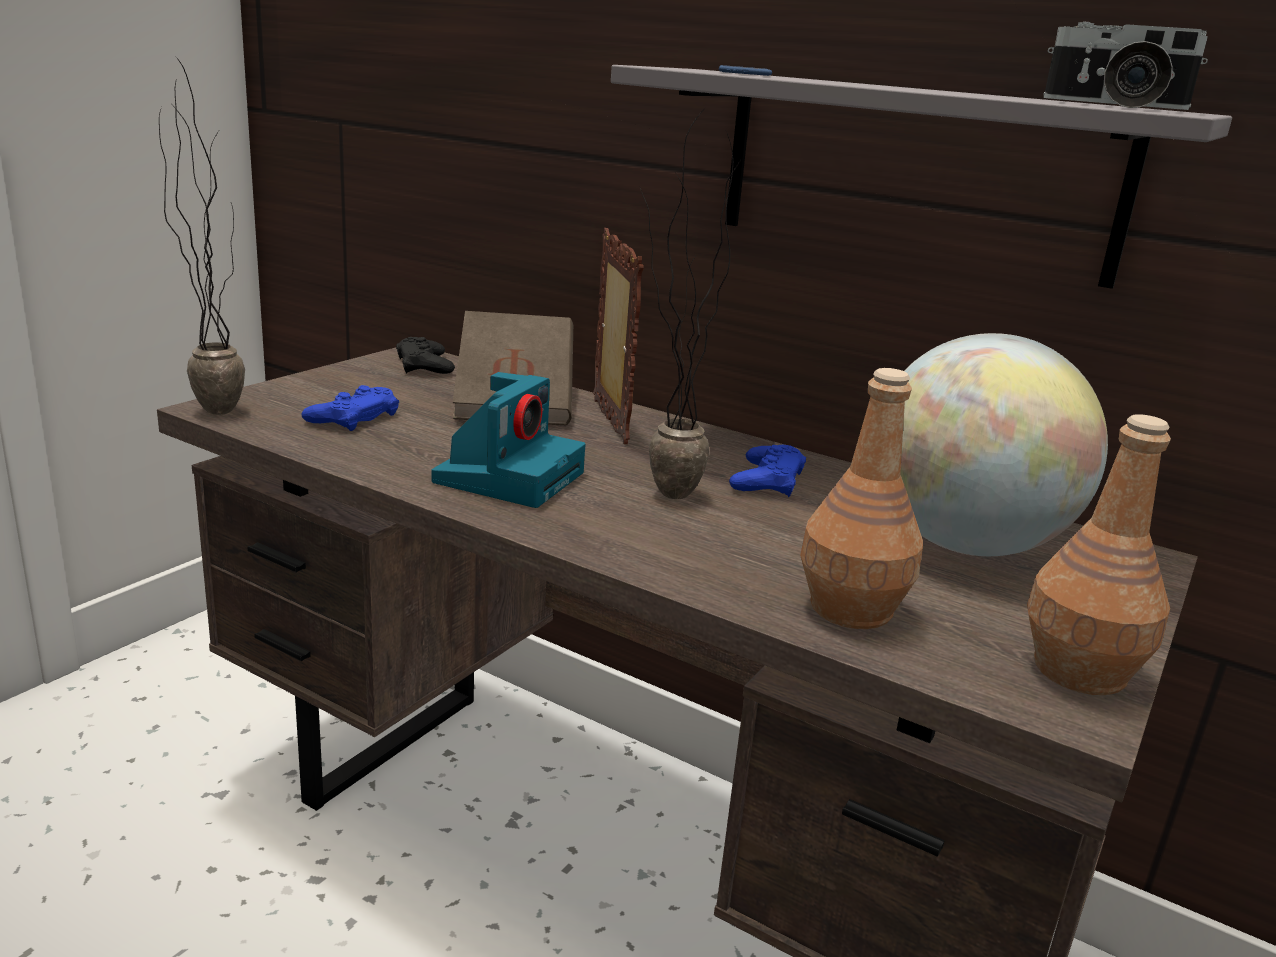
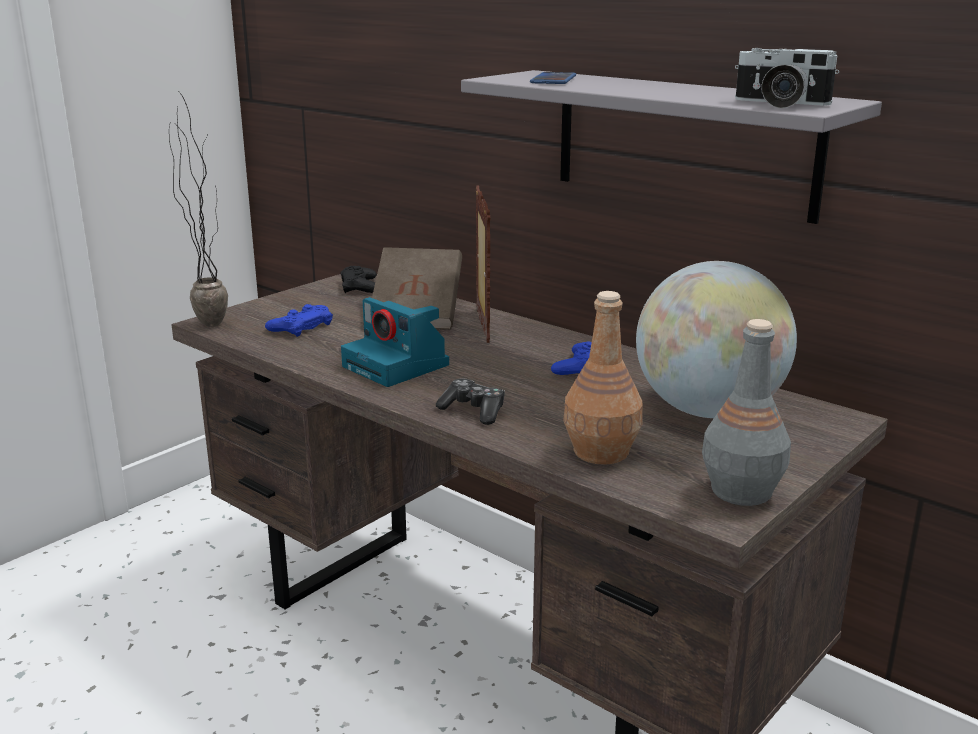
camera: 10 degrees right, 0 degrees up
camera [431,372,586,508] -> camera turned 105 degrees clockwise [341,297,449,387]
potted plant [640,106,741,499] -> none
brown bottle [1027,414,1171,695] -> grey bottle [702,319,791,506]
none -> game controller [436,378,505,425]

